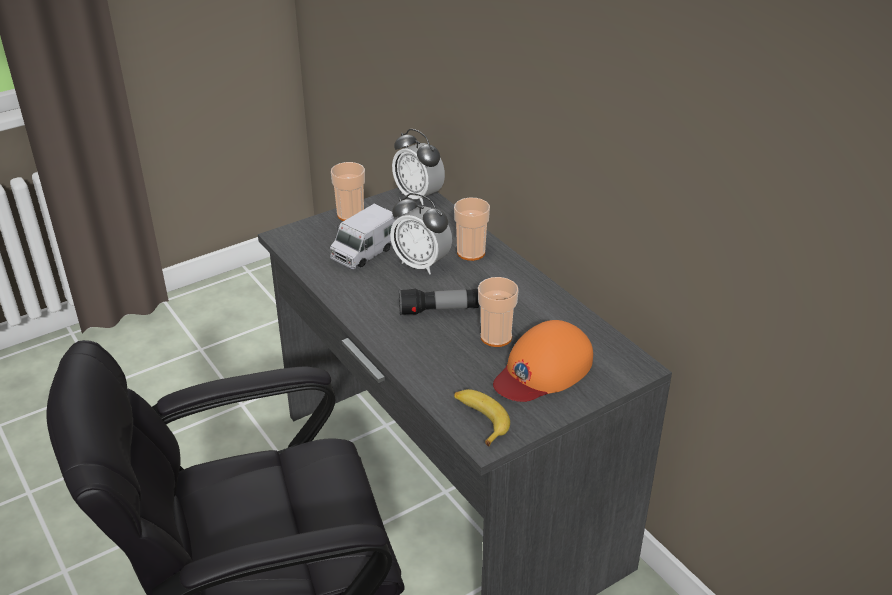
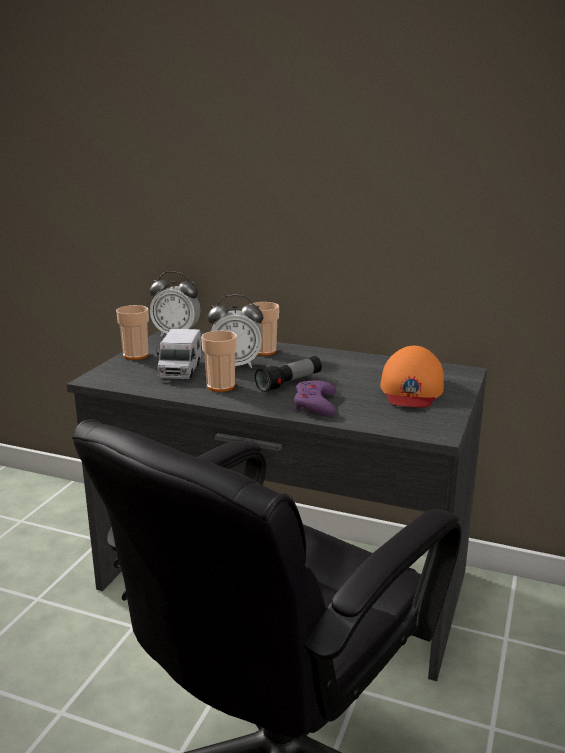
camera: 35 degrees left, 15 degrees down
banana [454,389,510,447] -> none
cup [478,277,519,347] -> cup moved to [201,330,237,392]
none -> purple game controller [294,381,336,416]

